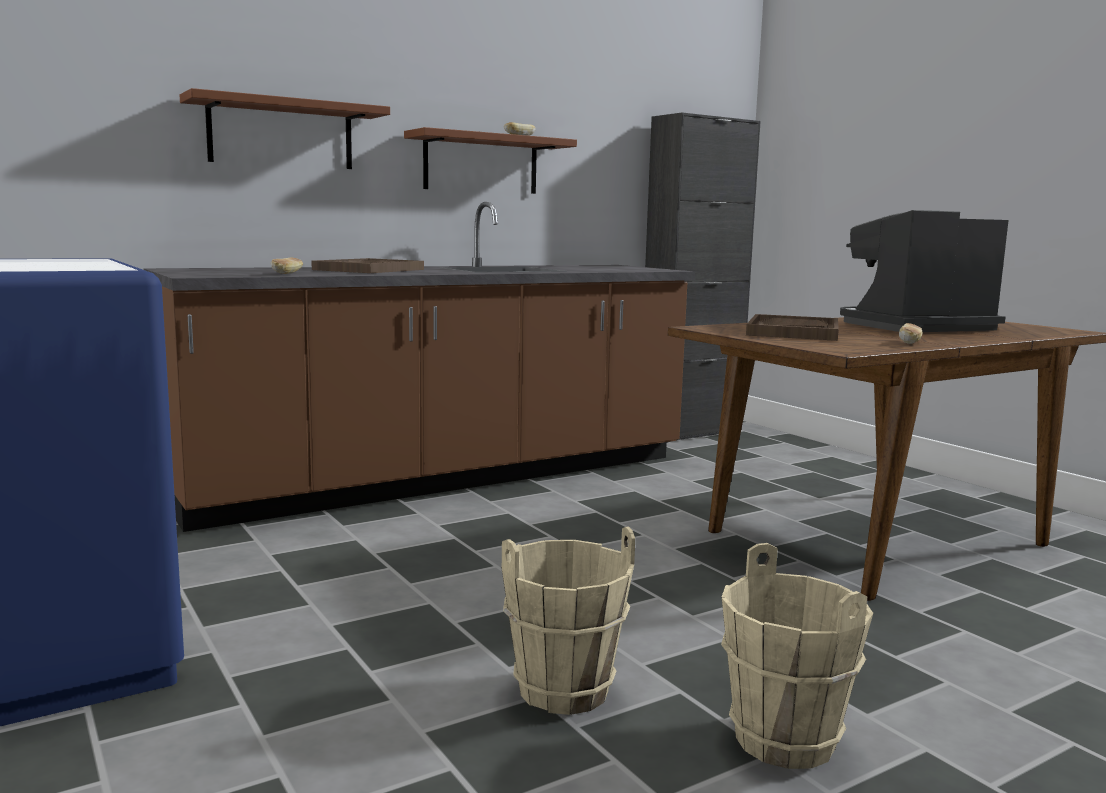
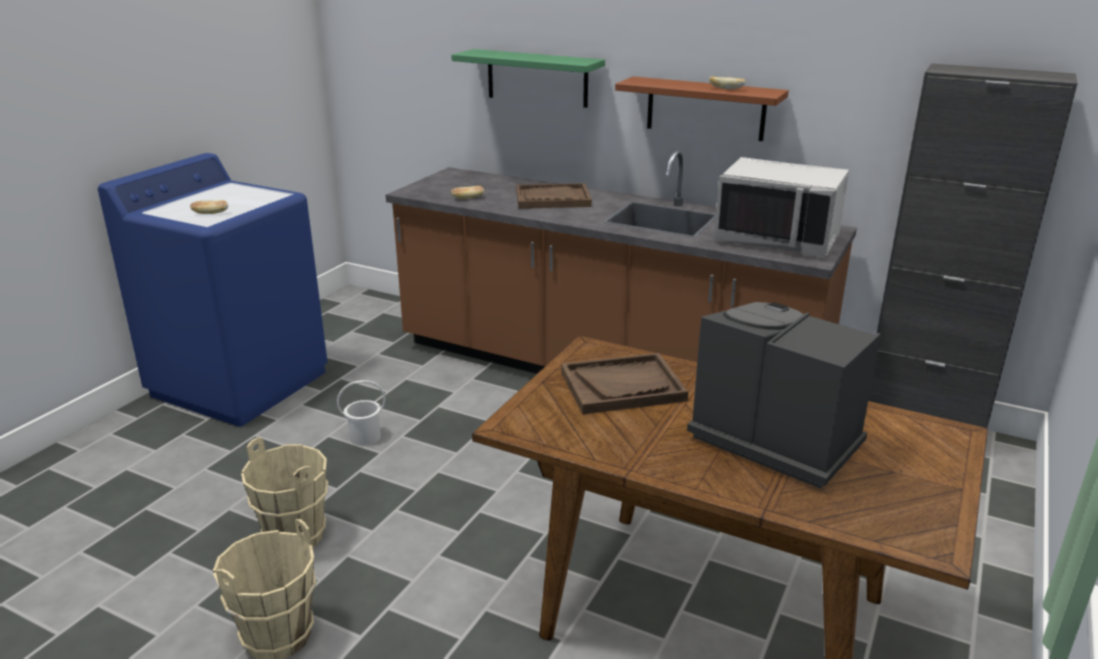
camera: 60 degrees right, 15 degrees up
brown shelf [180,88,390,169] -> green shelf [451,49,605,108]
bread [899,323,923,344] -> bread moved to [190,200,228,214]
none -> white bucket [337,380,385,446]
none -> grey microwave [714,157,849,257]

